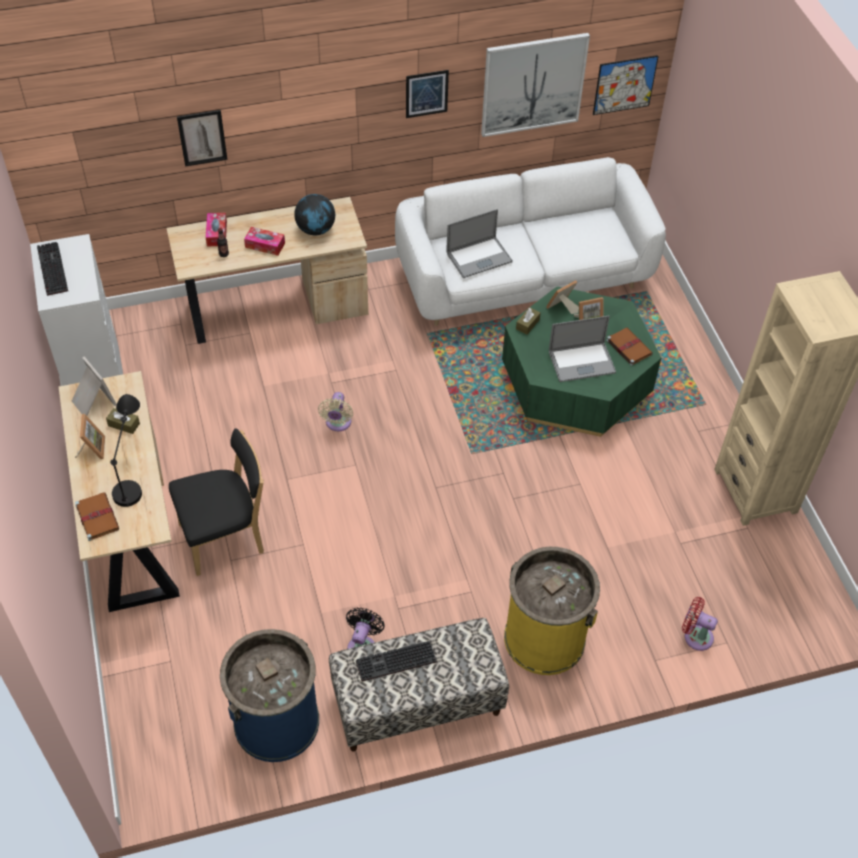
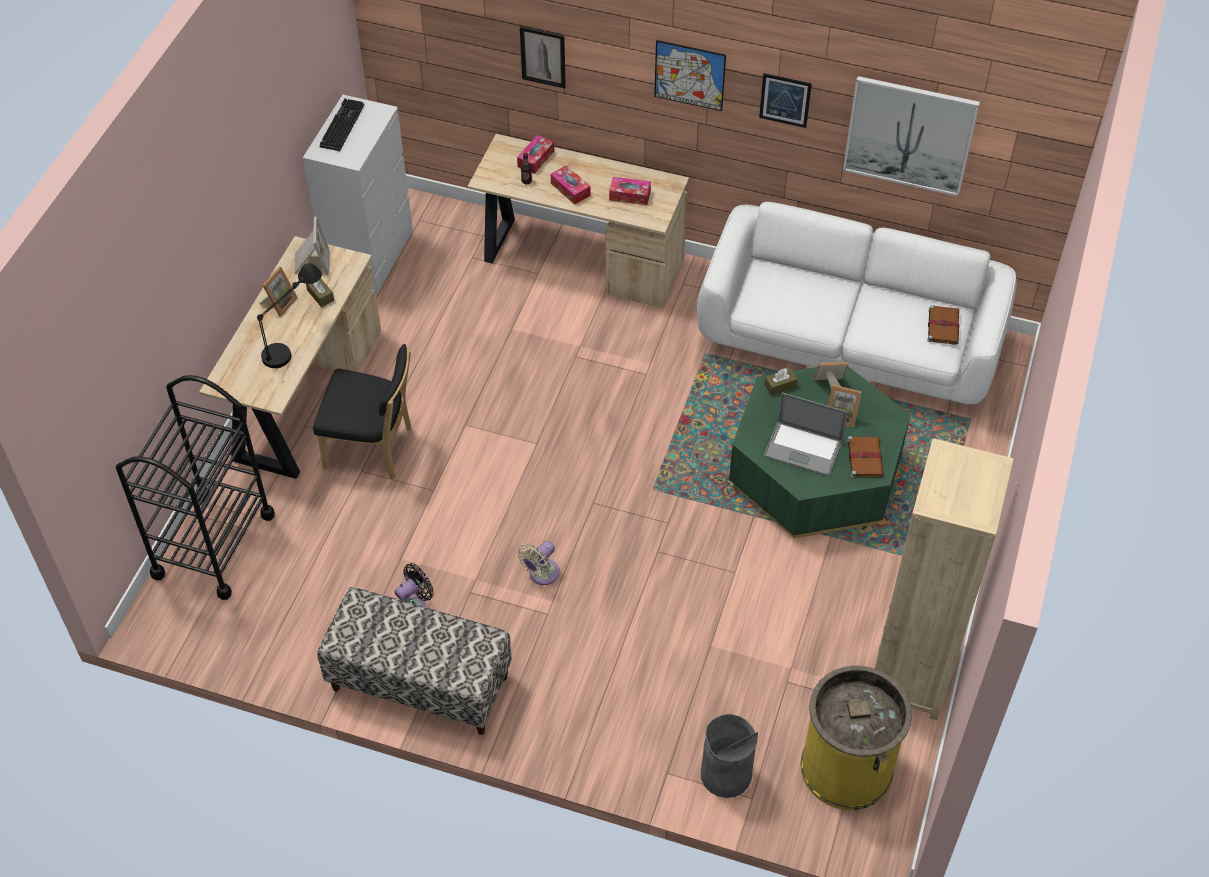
camera: 35 degrees right, 0 degrees up
brown book [75,492,119,541] -> brown book moved to [928,305,959,345]
blue trash can [220,629,319,762] -> none
globe [294,194,335,235] -> tissue box [609,177,651,205]
beige fan [318,392,353,431] -> beige fan moved to [517,541,560,585]
keyboard [356,641,437,681] -> none
laptop [446,209,513,278] -> none
yellow trash can [504,547,600,675] -> yellow trash can moved to [800,666,912,810]
picture [593,55,659,115] -> picture moved to [654,40,726,111]
red fan [682,597,718,651] -> grey trash can [701,714,758,798]
none -> black cart [116,375,275,600]

